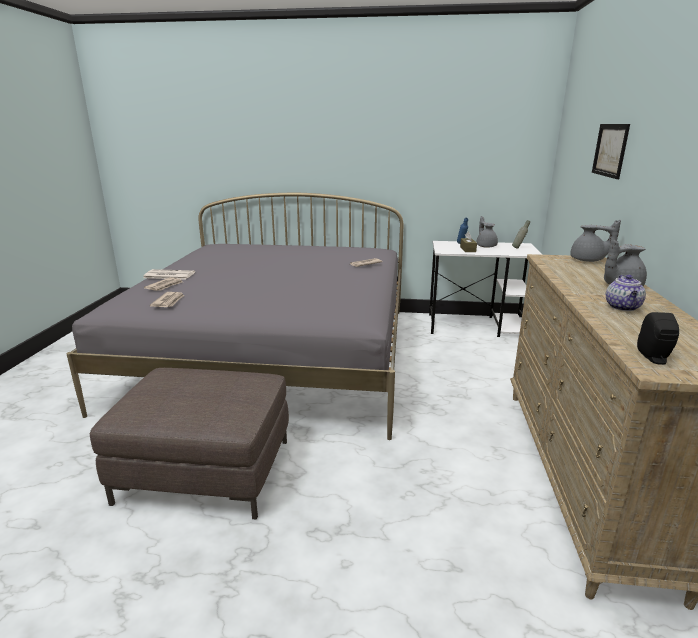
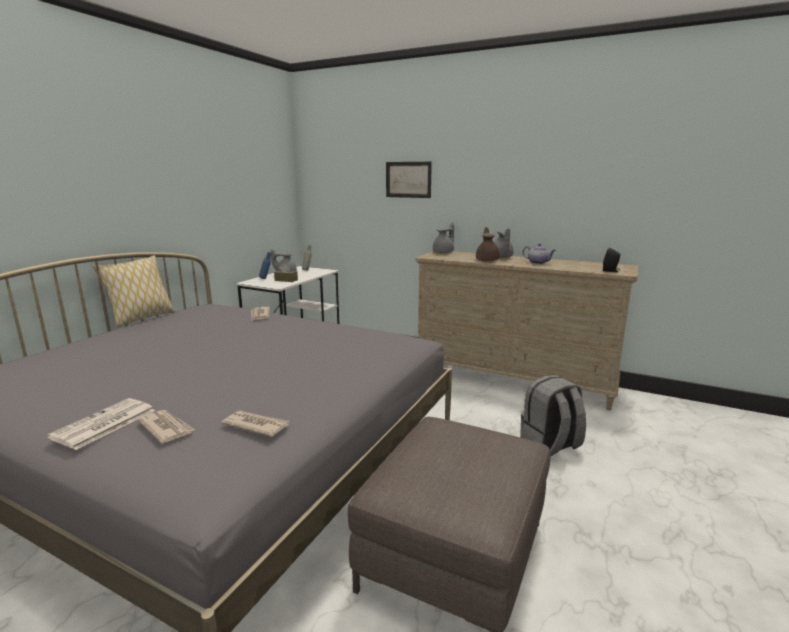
camera: 70 degrees left, 5 degrees down
none -> pillow [93,255,175,328]
none -> brown teapot [476,227,500,262]
none -> grey backpack [520,375,586,456]

